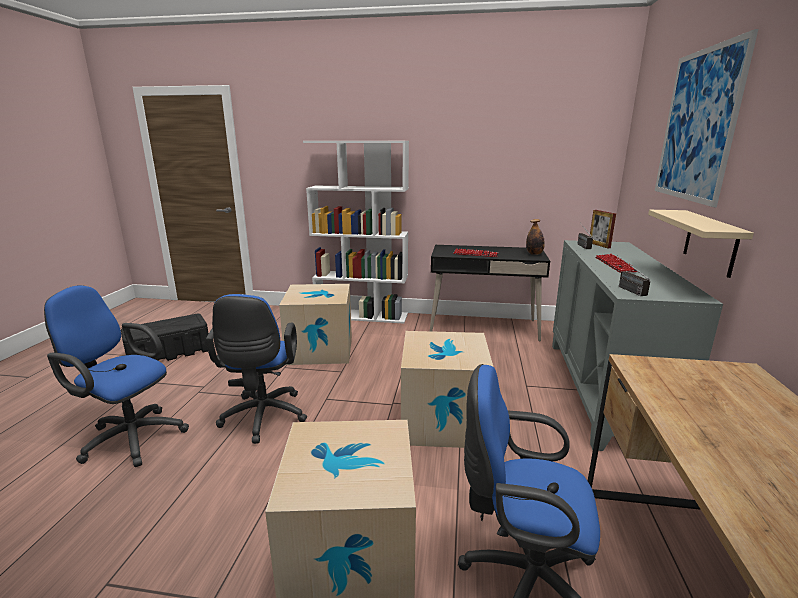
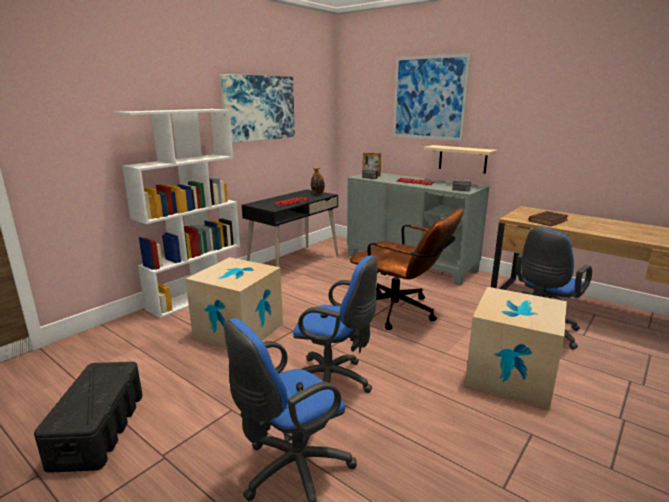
camera: 60 degrees left, 0 degrees up
cardboard box [401,331,493,448] -> brown office chair [350,208,464,330]
none -> picture [220,74,295,143]
none -> brown book [529,211,569,226]

